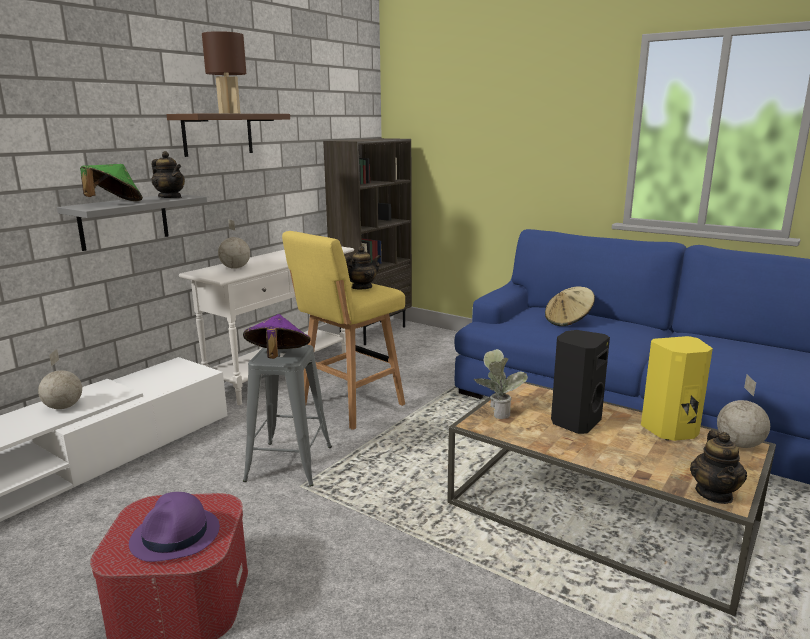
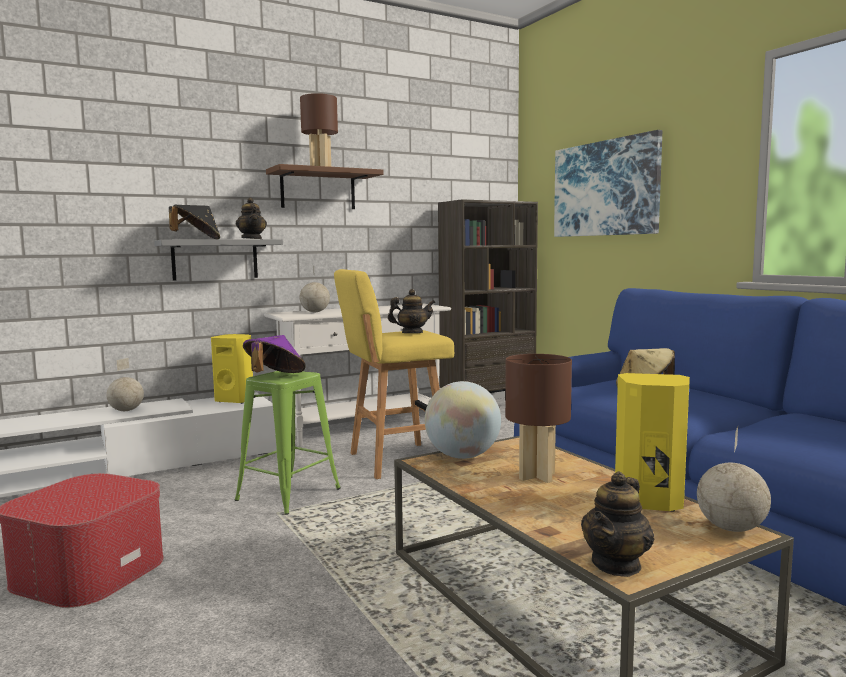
camera: 25 degrees right, 10 degrees down
green hat [80,164,143,201] -> black hat [169,205,220,239]
purple hat [129,492,220,562] -> none
grey stool [243,345,332,486] -> green stool [235,371,341,515]
potted plant [473,349,528,419] -> globe [425,381,501,459]
black speaker [551,330,610,434] -> brown table lamp [505,354,572,483]
none -> yellow speaker [211,334,253,404]
none -> picture [554,130,662,237]

